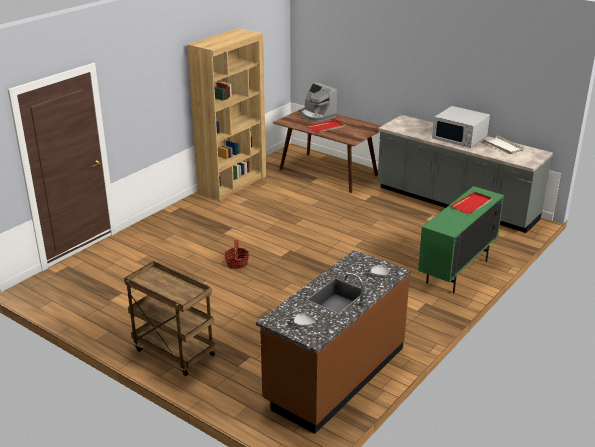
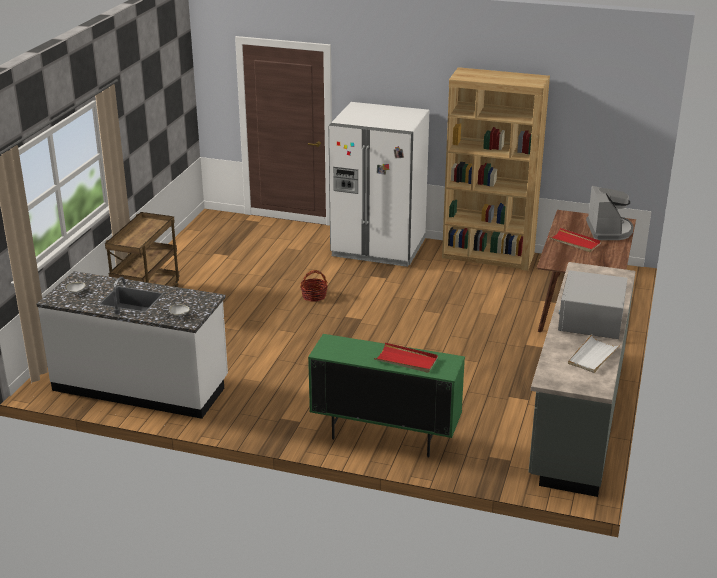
camera: 70 degrees right, 0 degrees up
brown counter [256,250,411,434] -> white counter [36,271,228,419]
coffee machine [301,83,337,122] -> coffee machine turned 150 degrees clockwise [586,186,634,240]
none -> white fridge [328,102,429,267]

